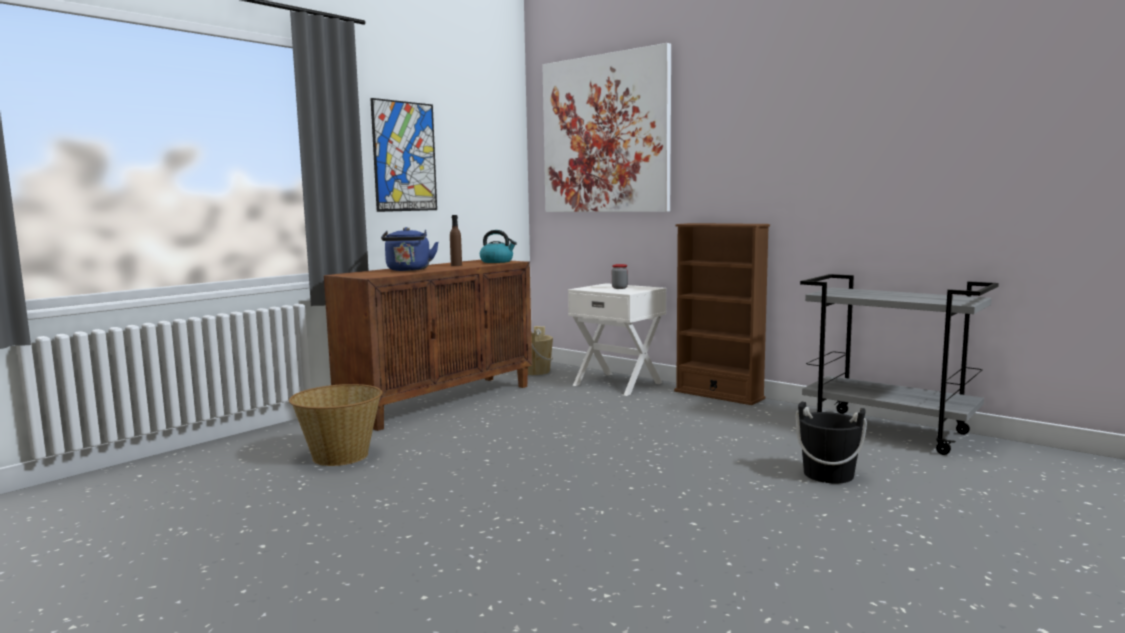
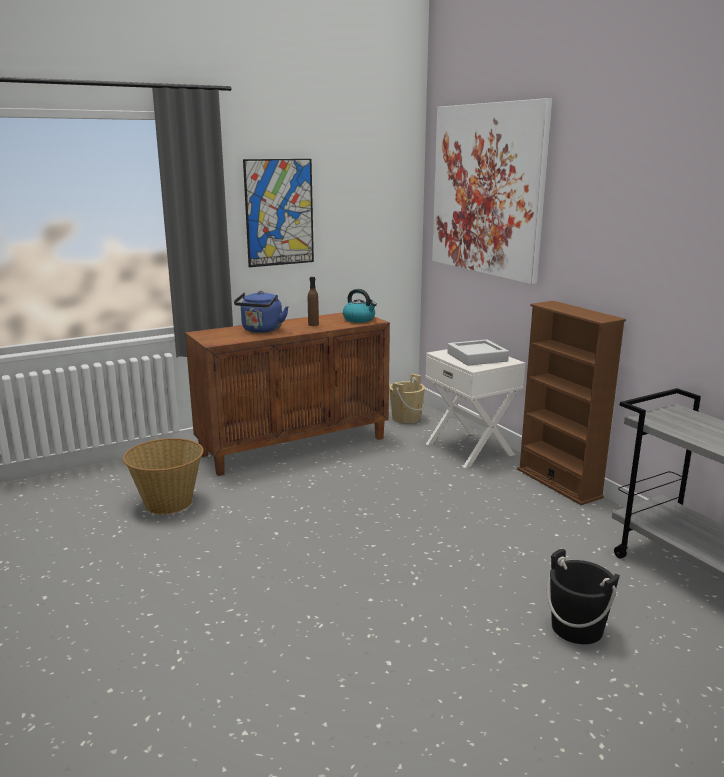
camera: 20 degrees right, 10 degrees up
jar [612,264,628,289] -> grey tray [447,339,509,366]

